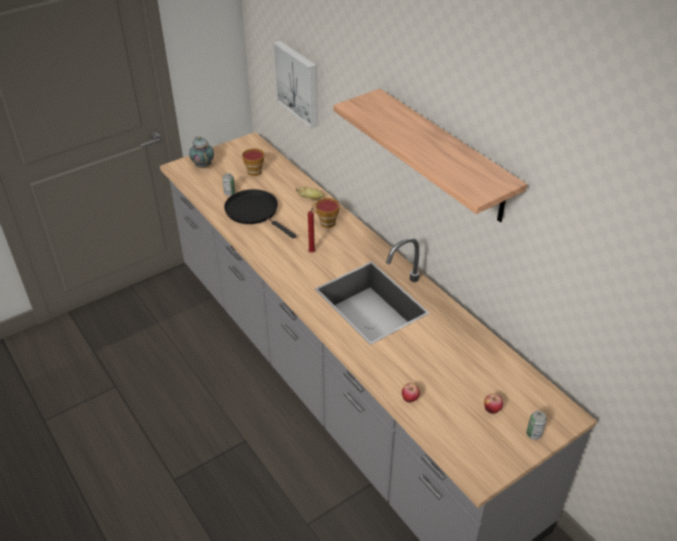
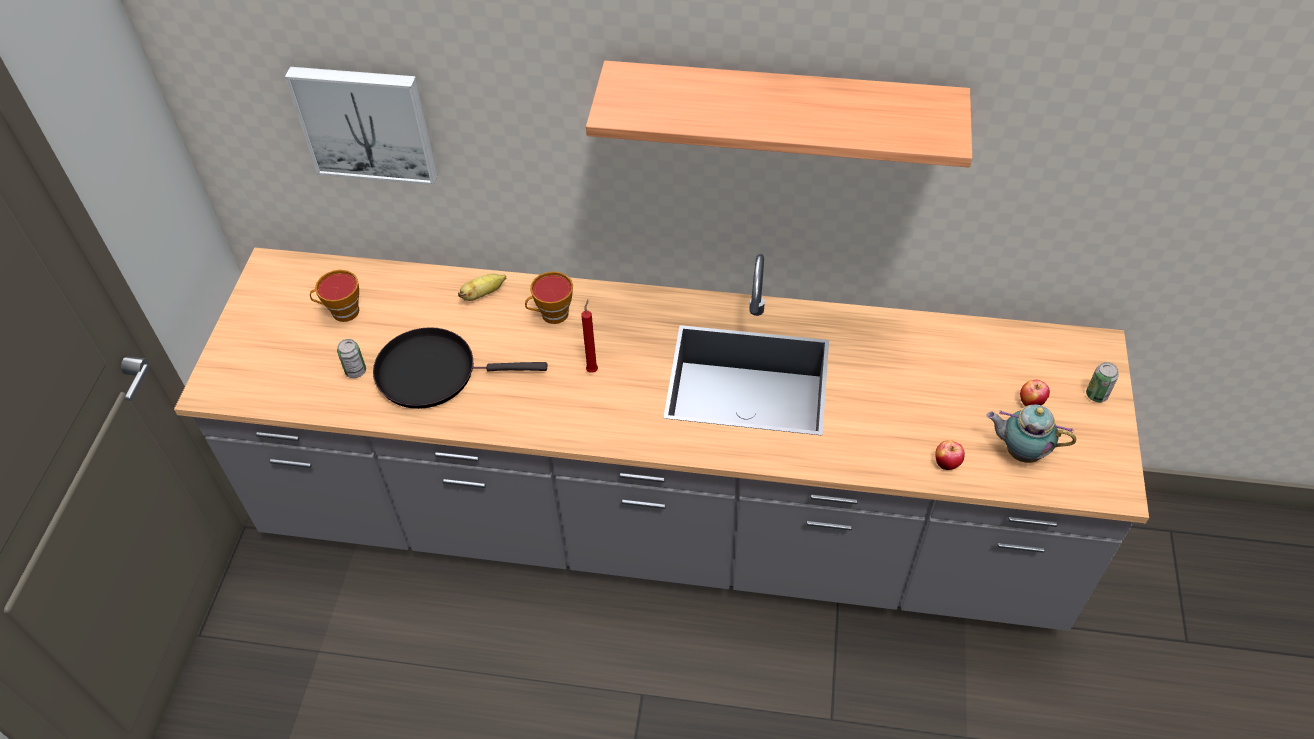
camera: 45 degrees left, 10 degrees up
teapot [189,136,214,168] -> teapot moved to [986,405,1076,463]

